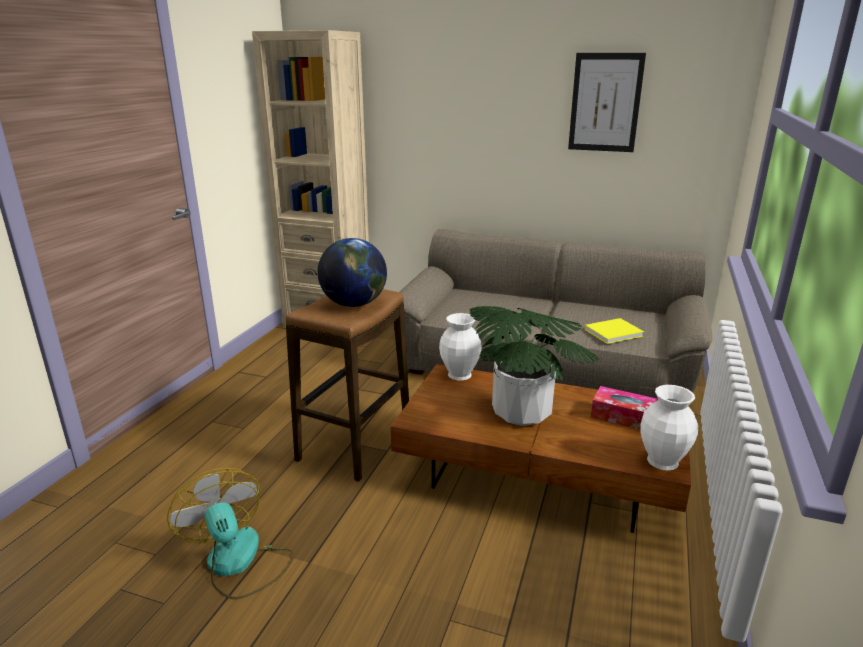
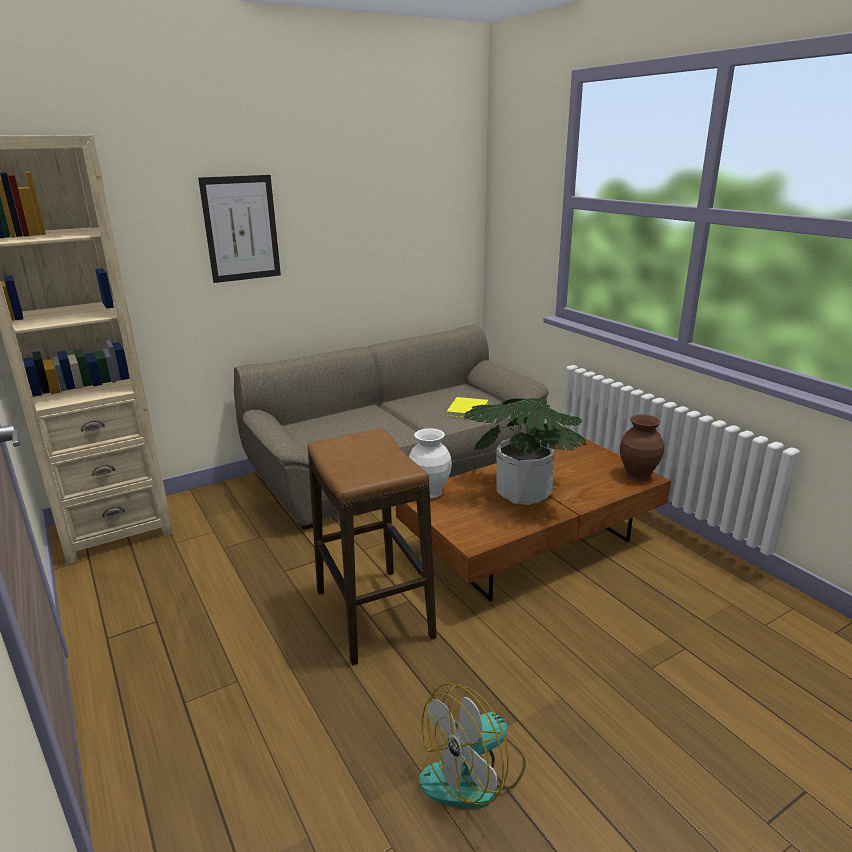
camera: 50 degrees left, 0 degrees up
fan [167,468,294,600] -> fan turned 45 degrees counterclockwise [419,683,526,809]
globe [317,238,387,307] -> none
picture [568,53,646,152] -> picture moved to [198,175,281,283]
tissue box [591,386,658,430] -> none
white vase [640,385,698,470] -> brown vase [620,414,664,482]

